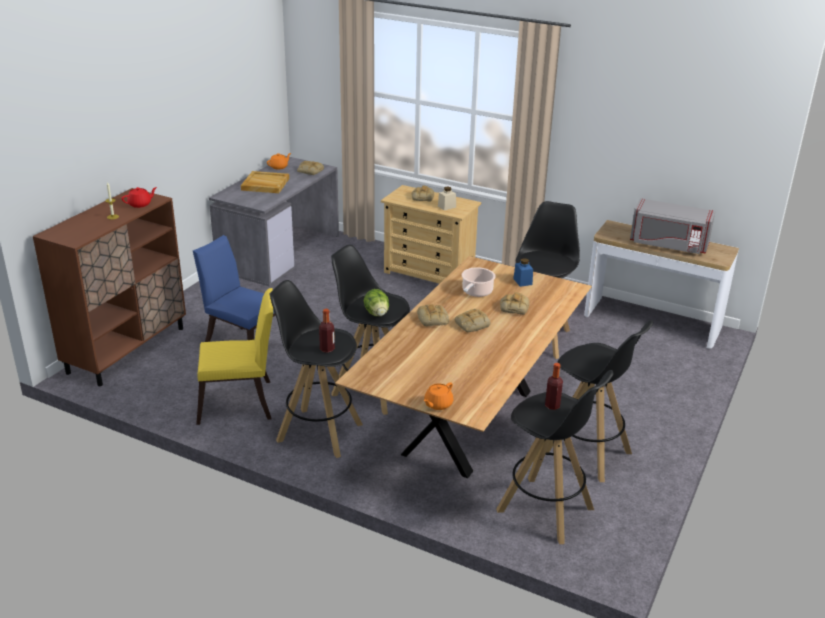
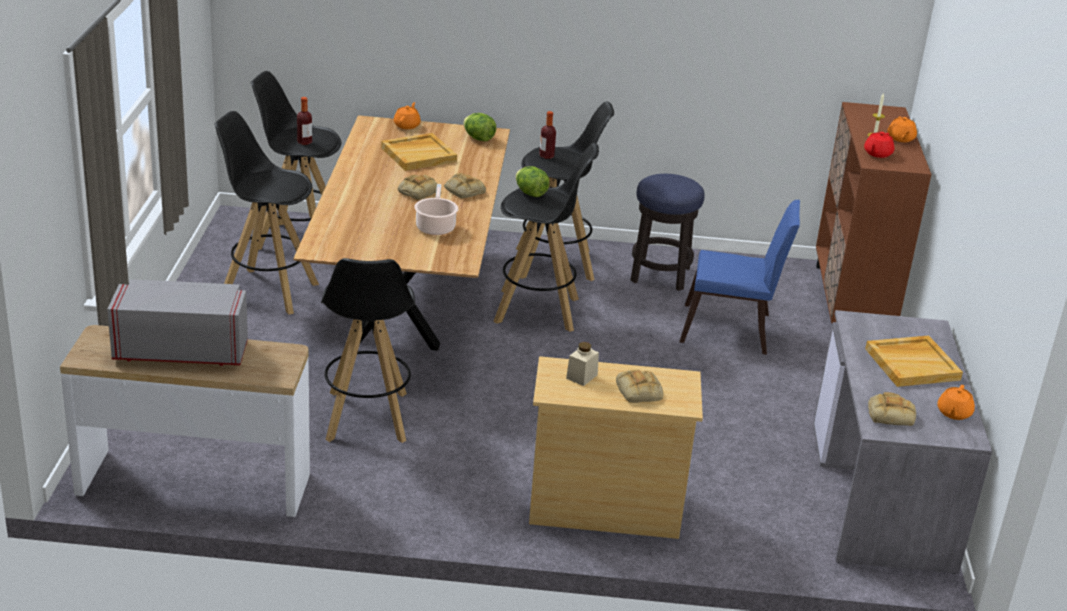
camera: 155 degrees right, 0 degrees up
yellow chair [196,288,273,425] -> stool [631,174,705,291]
bread [500,292,529,315] -> none
blue jar [513,258,533,287] -> none
none -> beige tray [381,133,457,171]
none -> lettuce [463,113,496,141]
none -> orange teapot [887,117,917,142]

